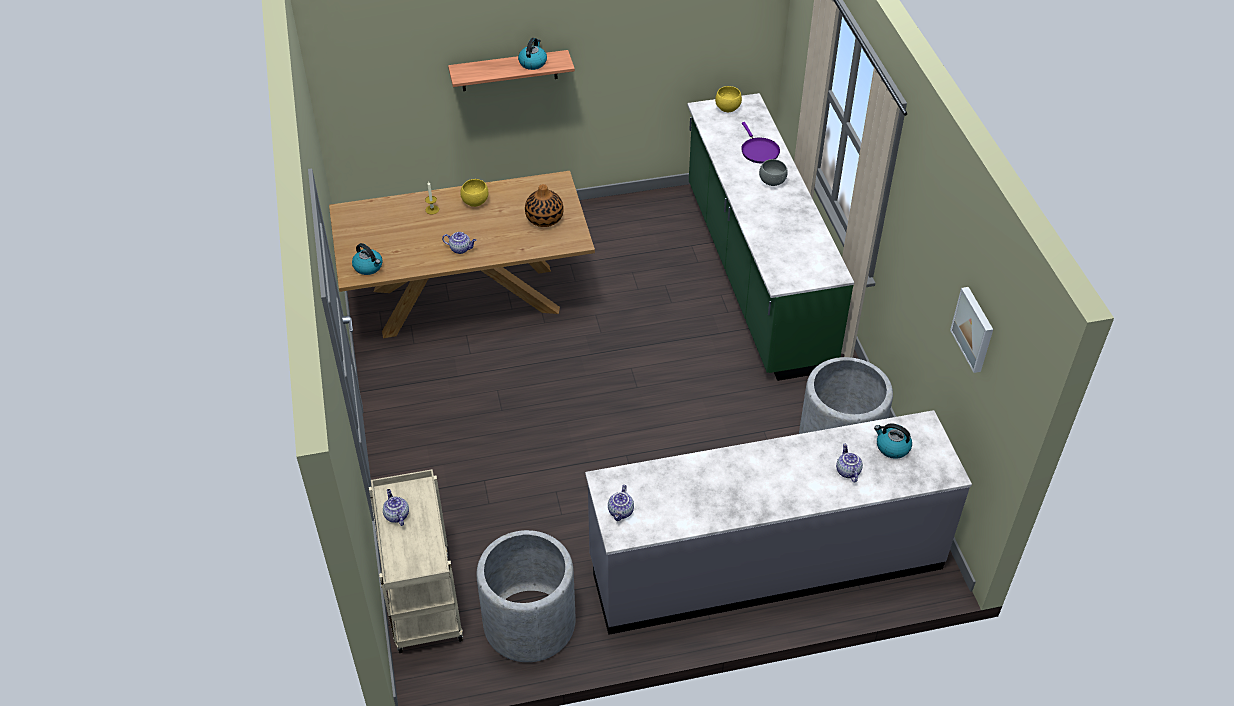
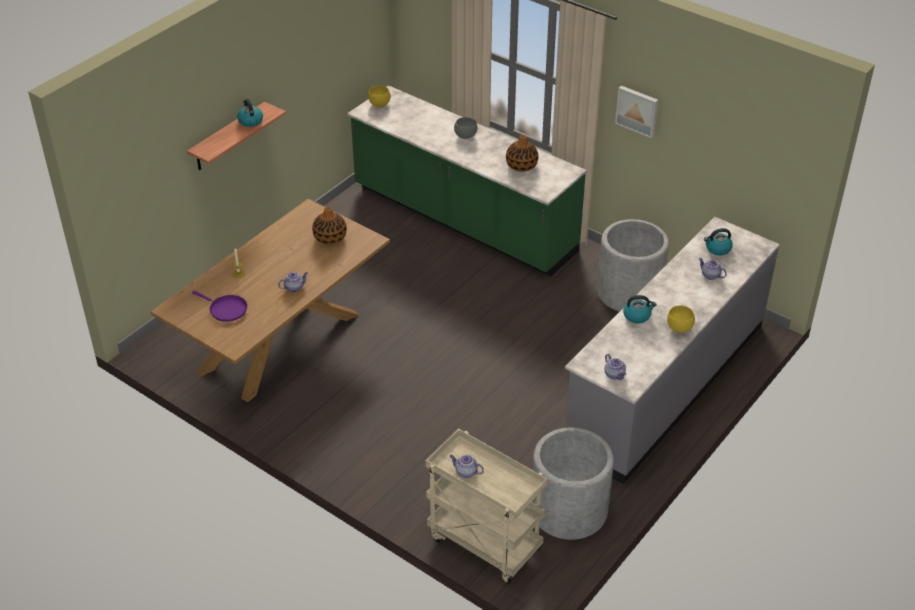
camera: 40 degrees left, 5 degrees down
kettle [352,243,383,275] -> kettle moved to [623,295,657,323]
yellow bowl [460,179,488,207] -> yellow bowl moved to [667,305,695,333]
purple frying pan [741,122,780,164] -> purple frying pan moved to [192,291,247,322]
picture [950,287,993,373] -> picture moved to [615,86,658,138]
none -> vase [506,135,538,172]

